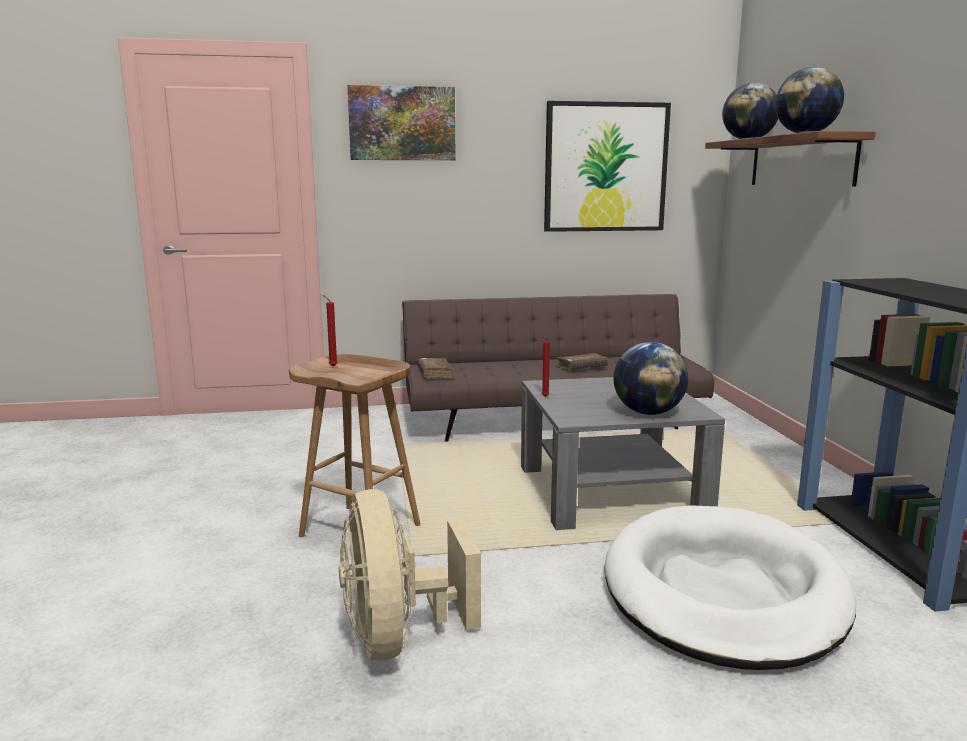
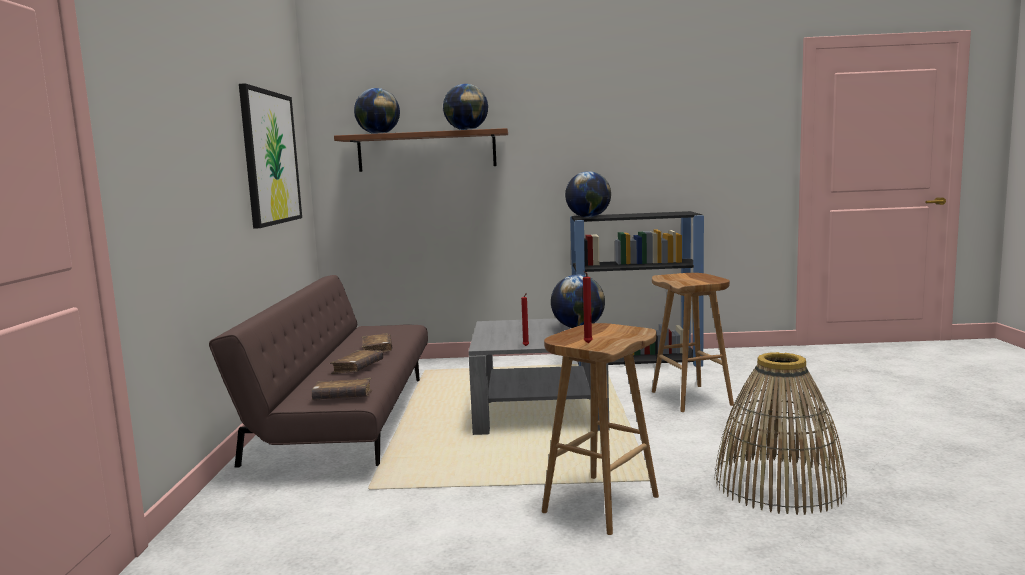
camera: 80 degrees left, 5 degrees down
beige fan [339,489,481,661] -> basket [714,352,847,515]
picture [347,85,456,160] -> none
white dog bed [604,505,856,670] -> brown stool [652,273,734,412]
none -> brown book [330,350,383,374]
none -> globe [565,171,611,217]

